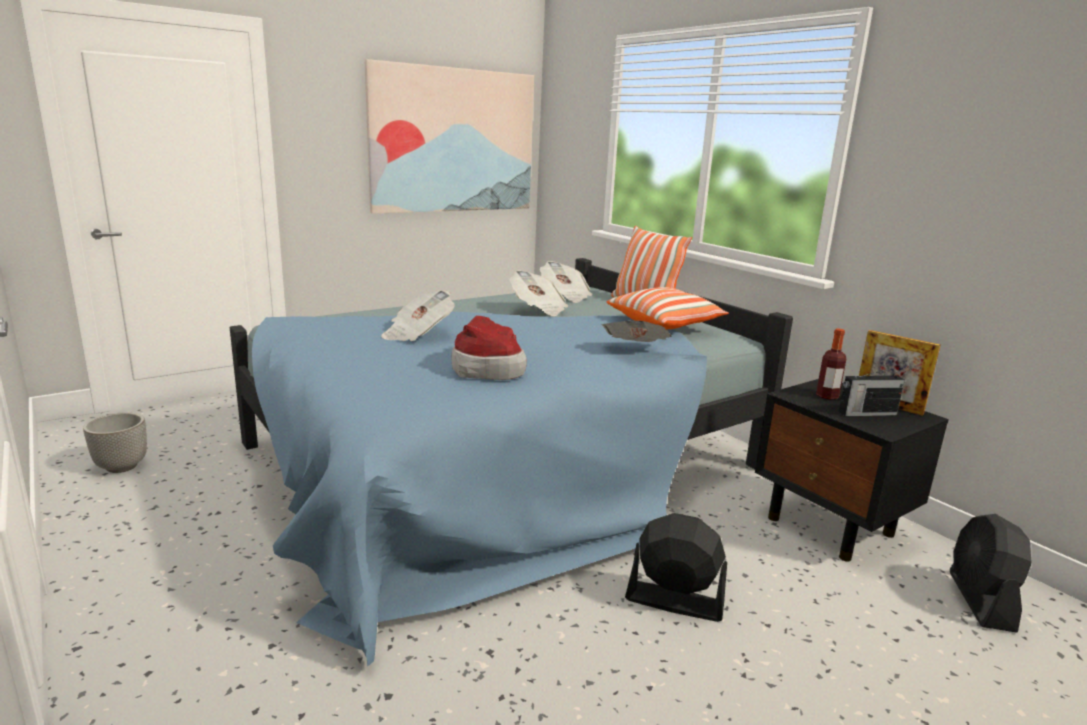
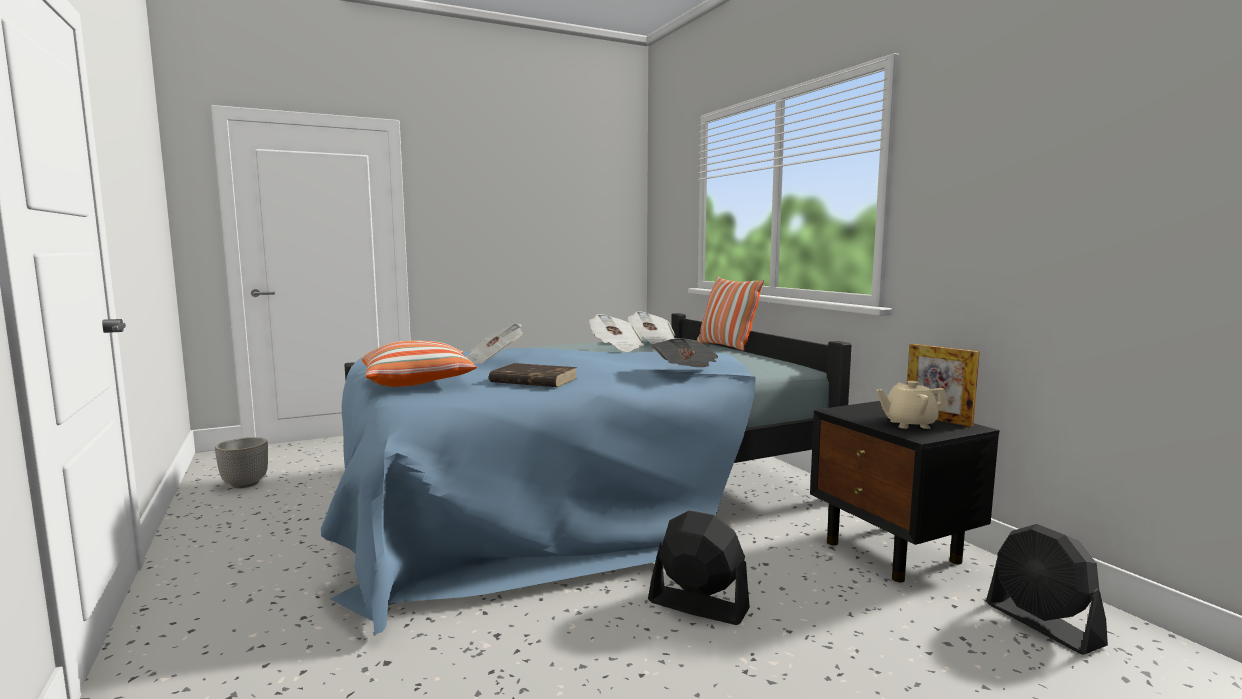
camera: 10 degrees right, 10 degrees down
picture [364,59,534,214] -> none
hat [452,316,527,380] -> brown book [489,363,577,387]
pillow [607,287,729,329] -> pillow moved to [362,341,477,387]
bottle [816,328,846,400] -> none
radio [839,367,905,416] -> beige teapot [876,381,948,429]
black fan [950,514,1032,632] -> black fan turned 45 degrees counterclockwise [986,524,1108,655]

